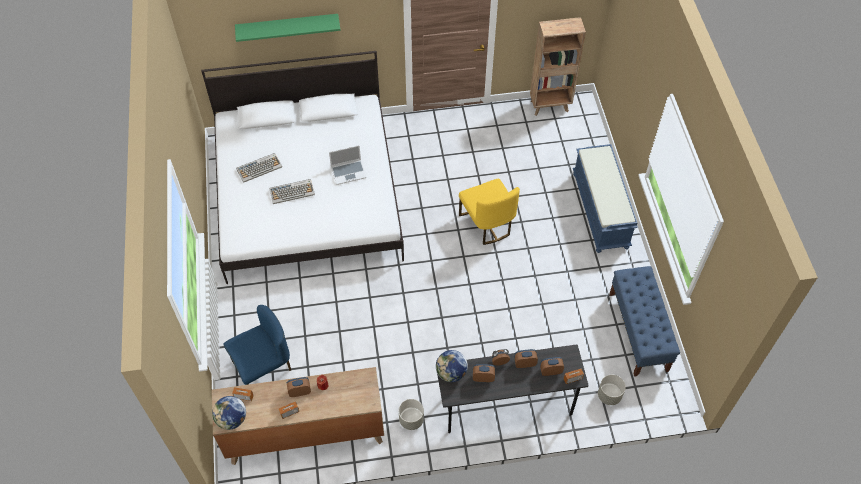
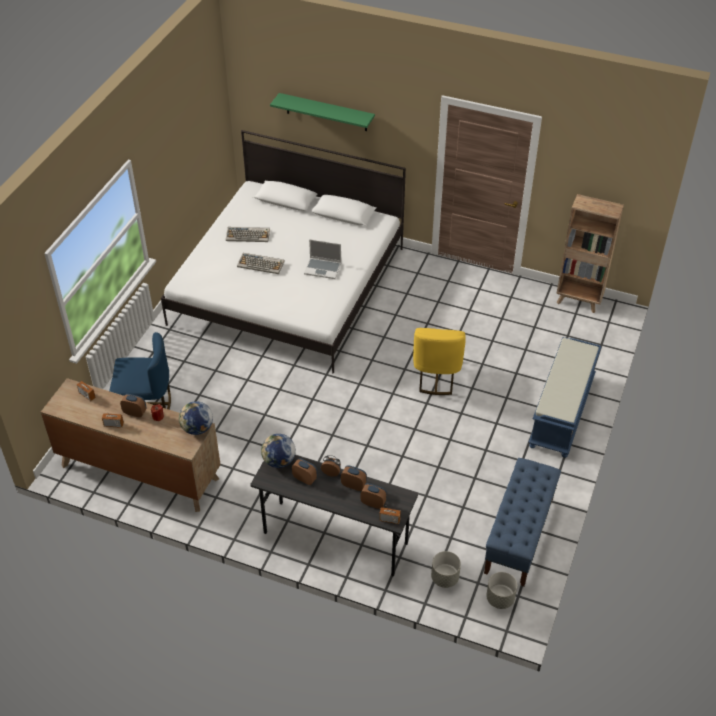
camera: 30 degrees right, 10 degrees down
globe [212,396,246,430] -> globe moved to [179,401,213,435]
grey planter [399,399,424,430] -> grey planter moved to [486,572,517,609]

